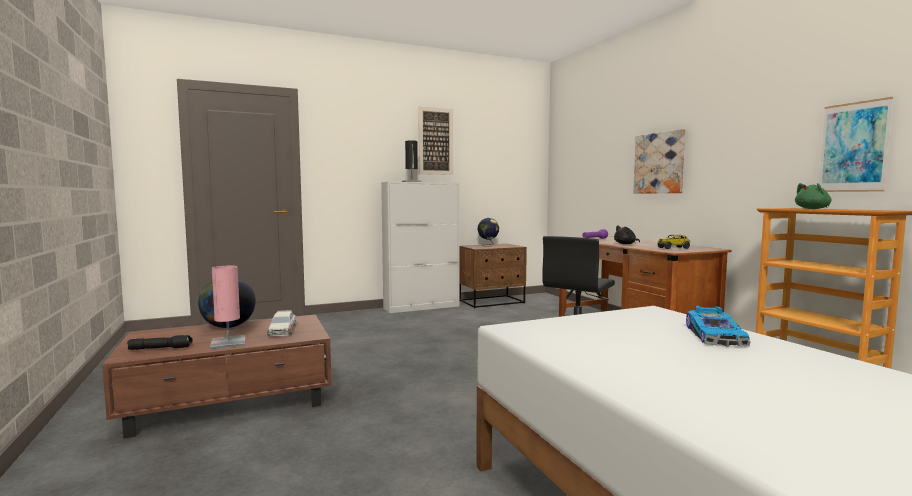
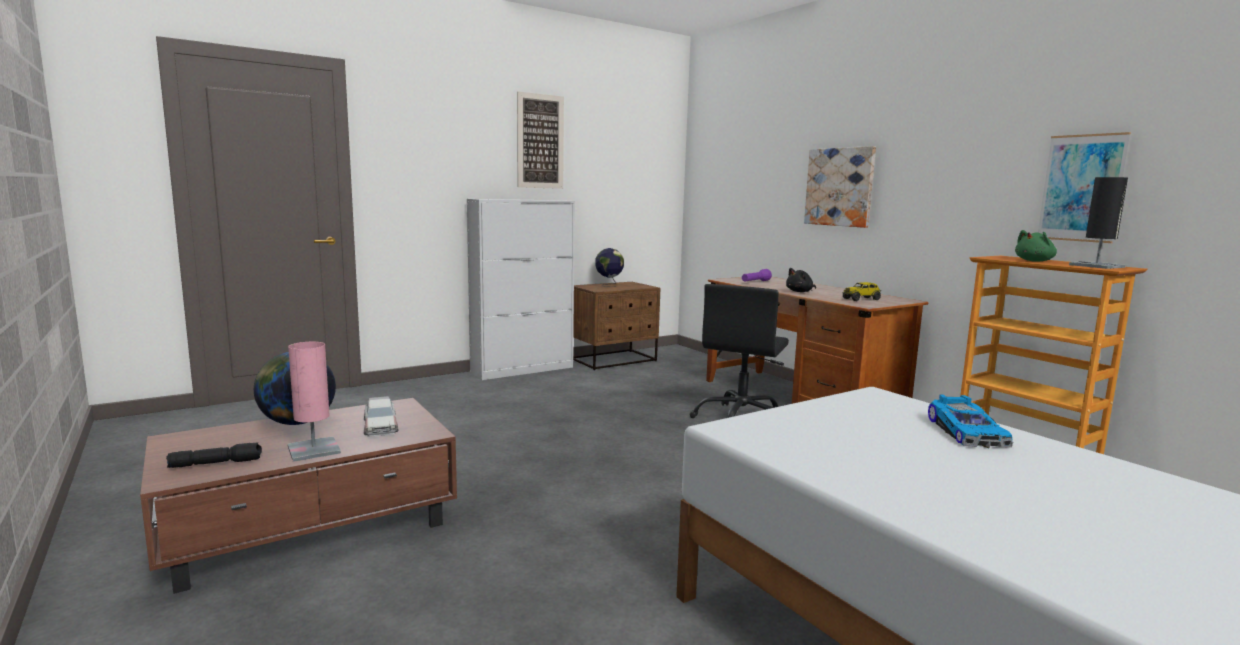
camera: 10 degrees left, 5 degrees up
black table lamp [402,141,422,182] -> black table lamp moved to [1069,177,1128,269]

